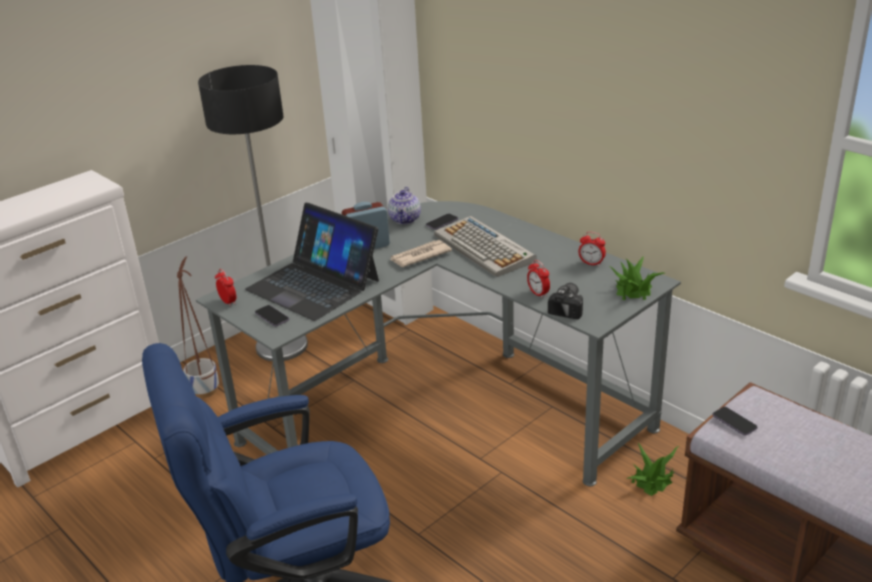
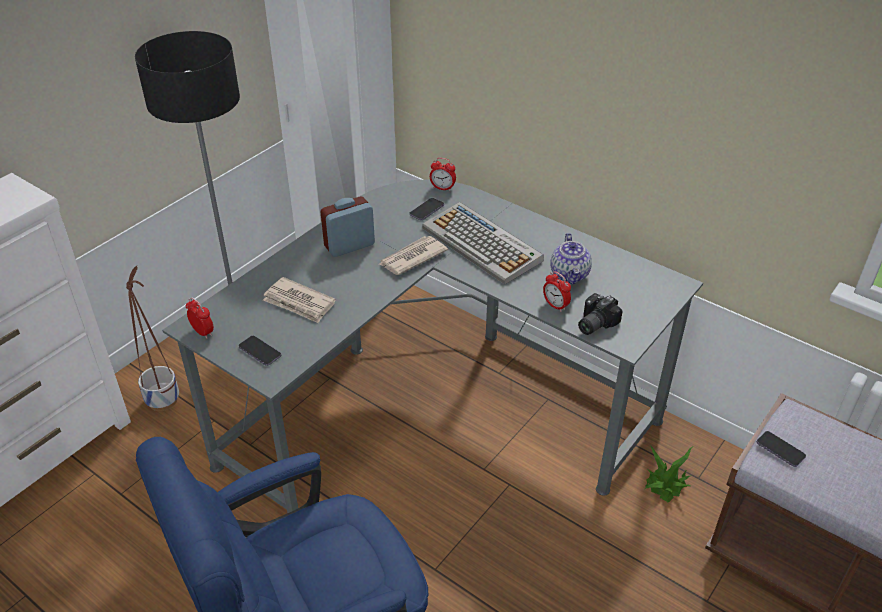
camera: 10 degrees left, 10 degrees up
laptop [245,203,379,321] -> newspaper [263,277,336,323]
teapot [388,187,421,224] -> teapot moved to [551,233,592,284]
camera [548,283,583,319] -> camera turned 150 degrees counterclockwise [578,293,623,335]
alarm clock [578,232,606,266] -> alarm clock moved to [430,158,456,191]
potted plant [611,256,665,300] -> none

